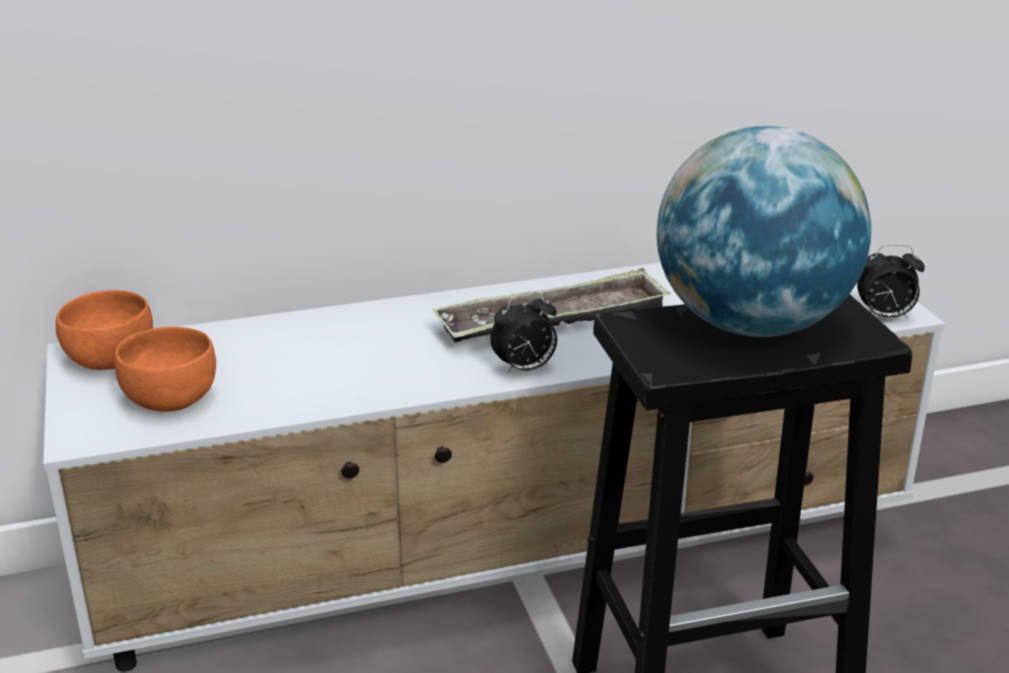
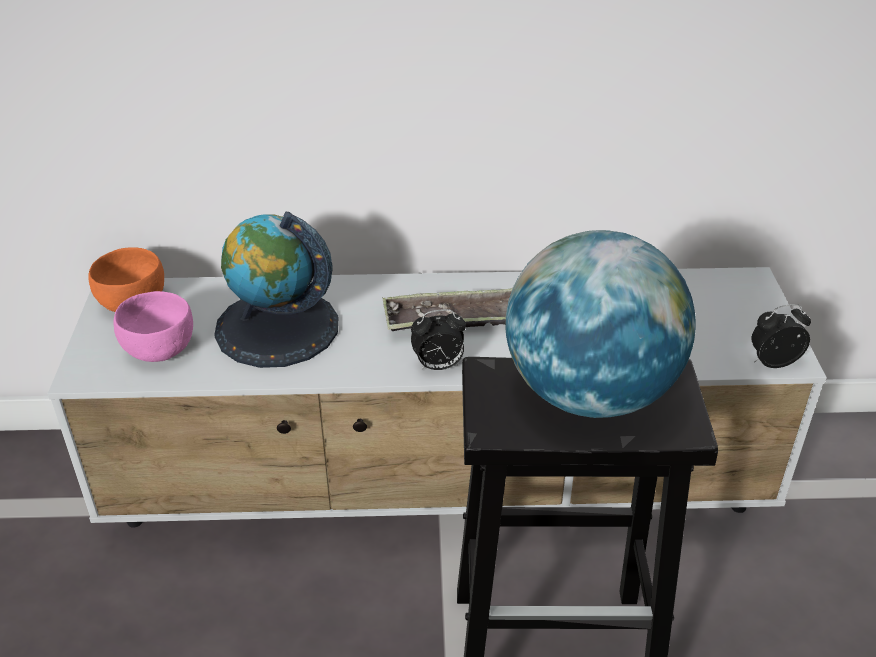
camera: 15 degrees right, 10 degrees up
orange bowl [115,327,216,412] -> pink bowl [113,291,193,362]
alarm clock [857,244,925,318] -> alarm clock turned 150 degrees clockwise [752,304,811,368]
none -> globe [214,212,338,368]

